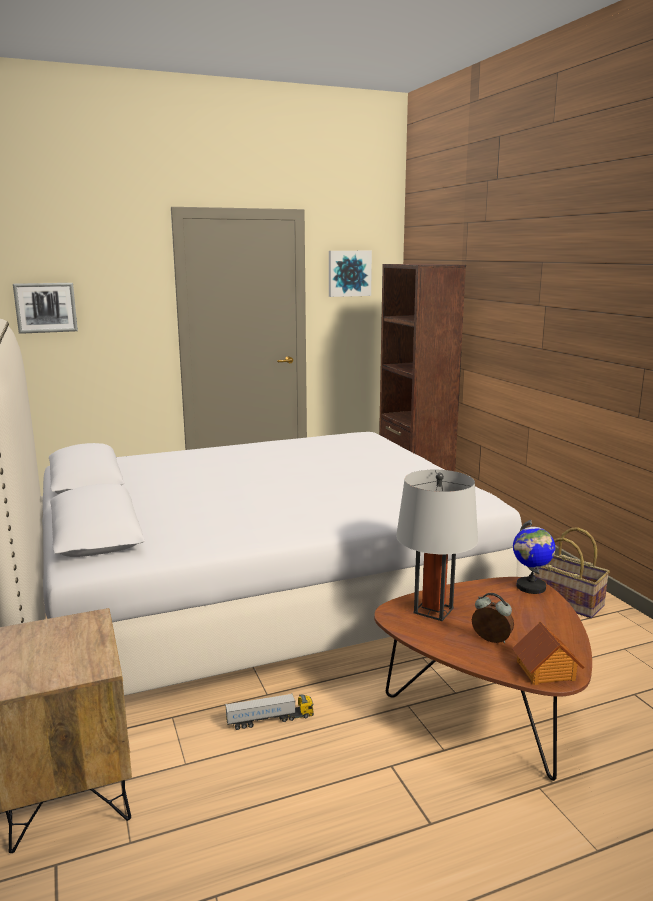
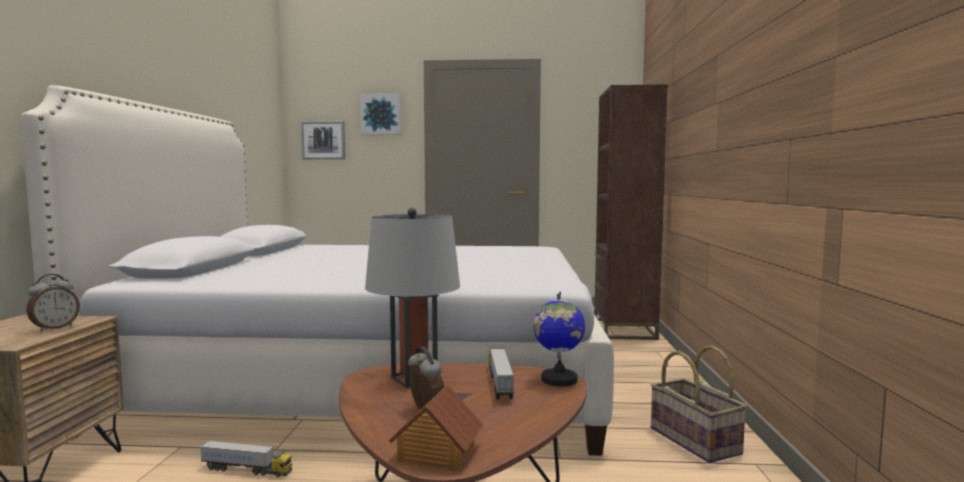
camera: 25 degrees right, 10 degrees down
picture [329,251,372,297] -> picture moved to [360,93,402,135]
none -> alarm clock [26,274,80,332]
none -> toy truck [489,348,514,399]

